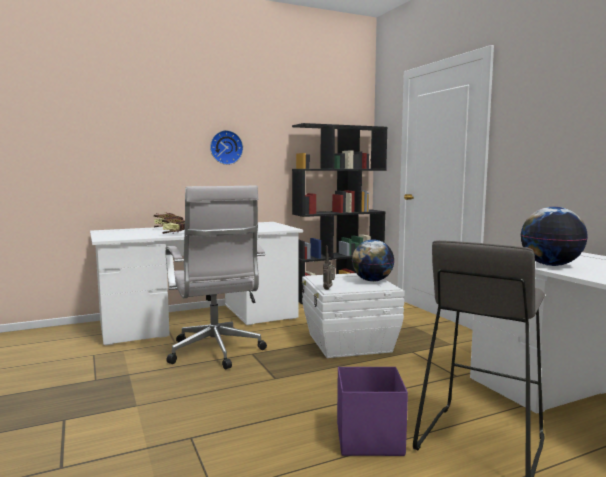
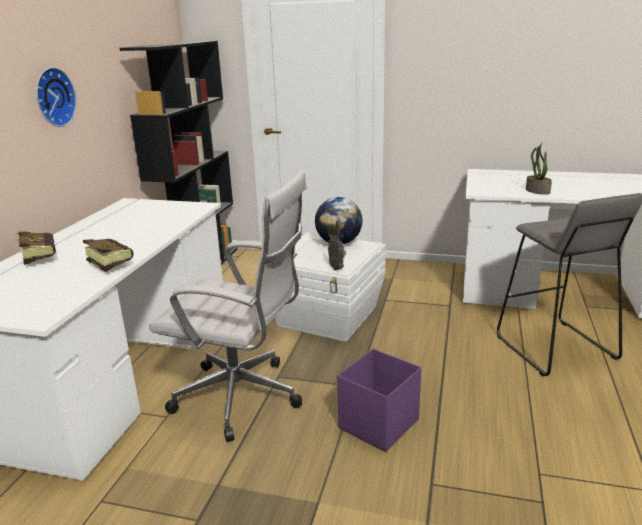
camera: 50 degrees left, 15 degrees up
purple storage box [337,367,408,456] -> purple storage box moved to [337,349,421,452]
globe [521,207,588,266] -> potted plant [526,143,552,195]

